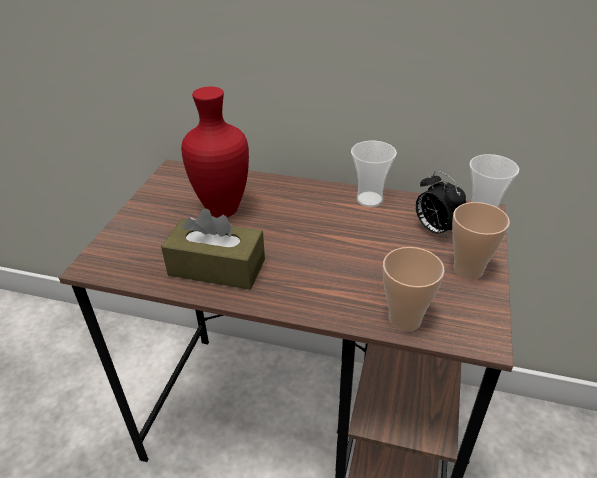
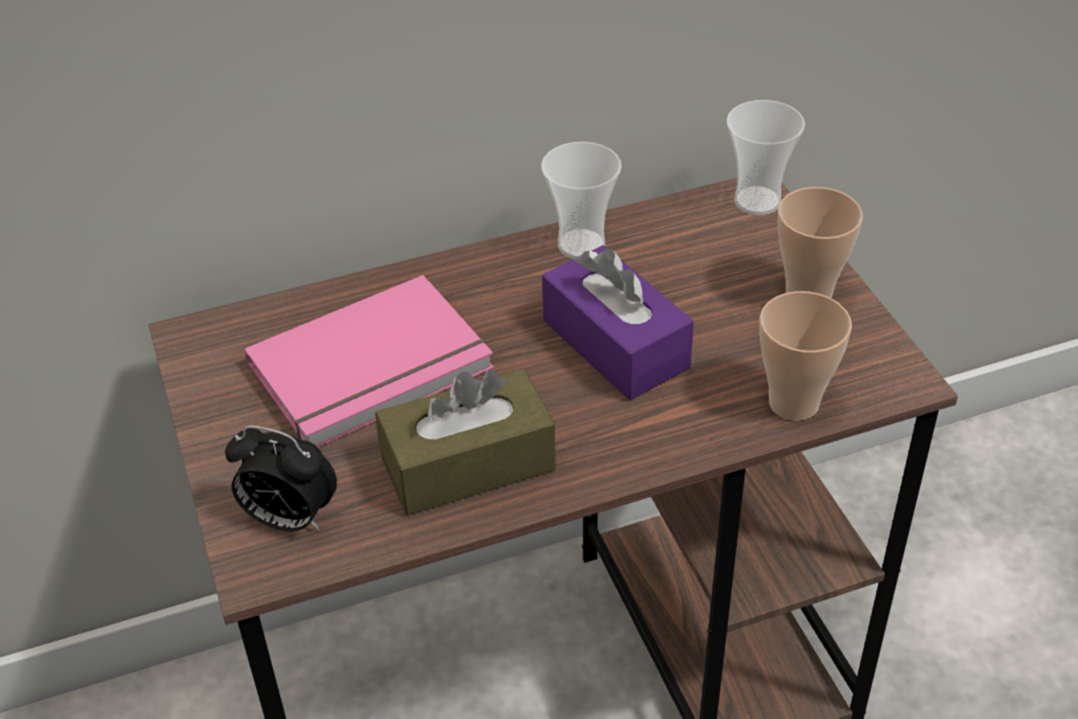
camera: 35 degrees left, 5 degrees up
red vase [181,87,249,218] -> pink book [245,275,494,447]
alarm clock [416,171,466,240] -> alarm clock moved to [225,426,337,531]
none -> purple tissue box [542,245,694,400]

